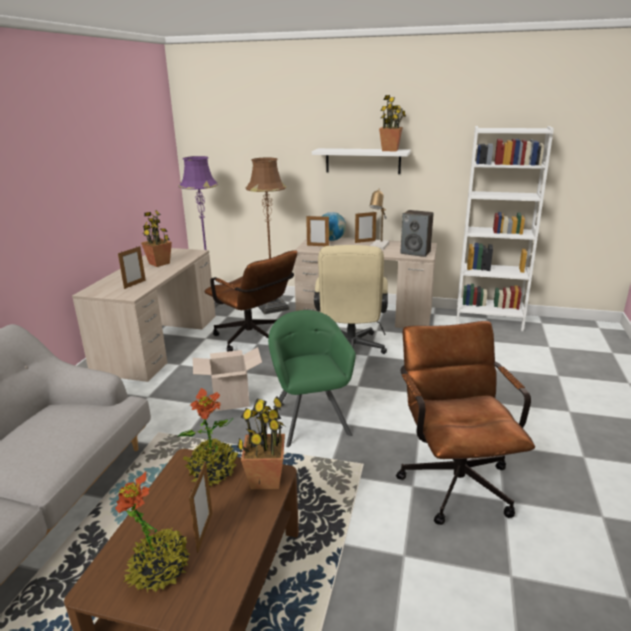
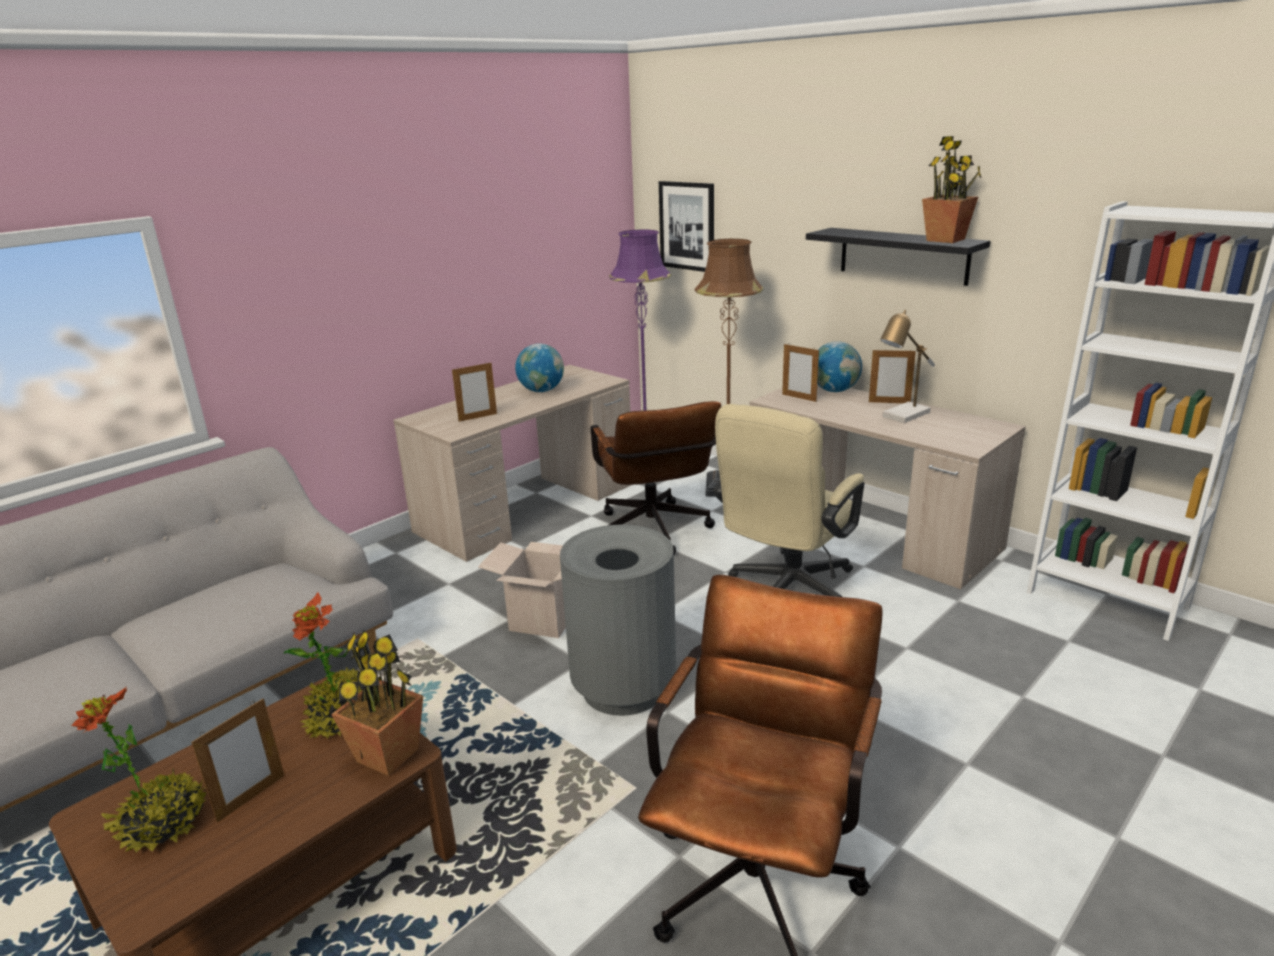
camera: 30 degrees right, 0 degrees up
potted plant [141,210,172,267] -> globe [515,344,564,392]
green armchair [268,310,356,447] -> grey trash can [560,525,676,716]
white shelf [312,148,411,174] -> black shelf [806,228,990,286]
speaker [401,210,434,257] -> none
none -> picture [659,181,714,272]

